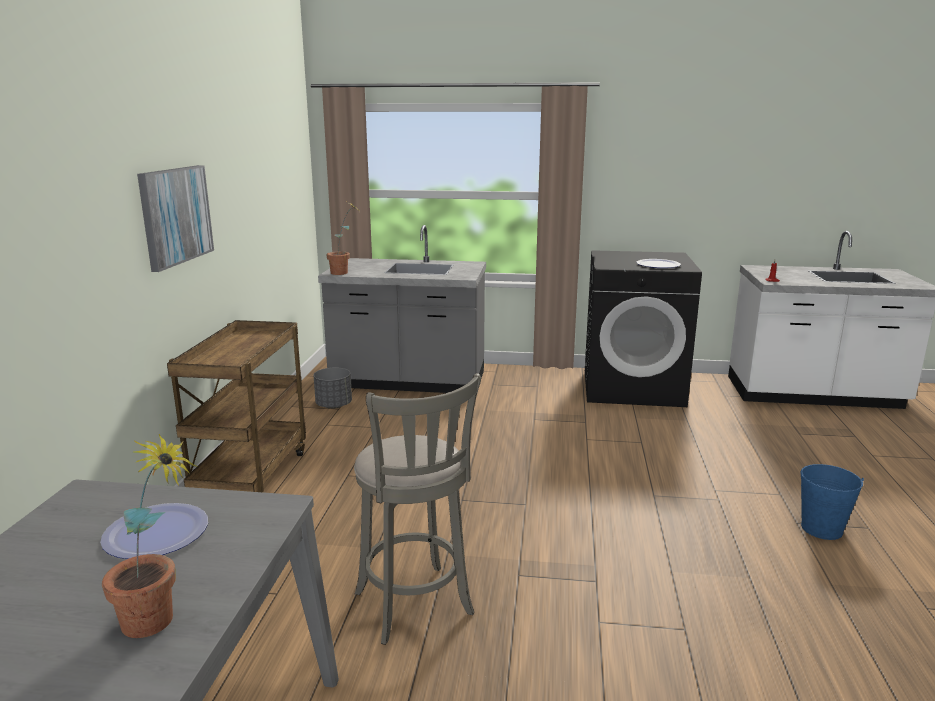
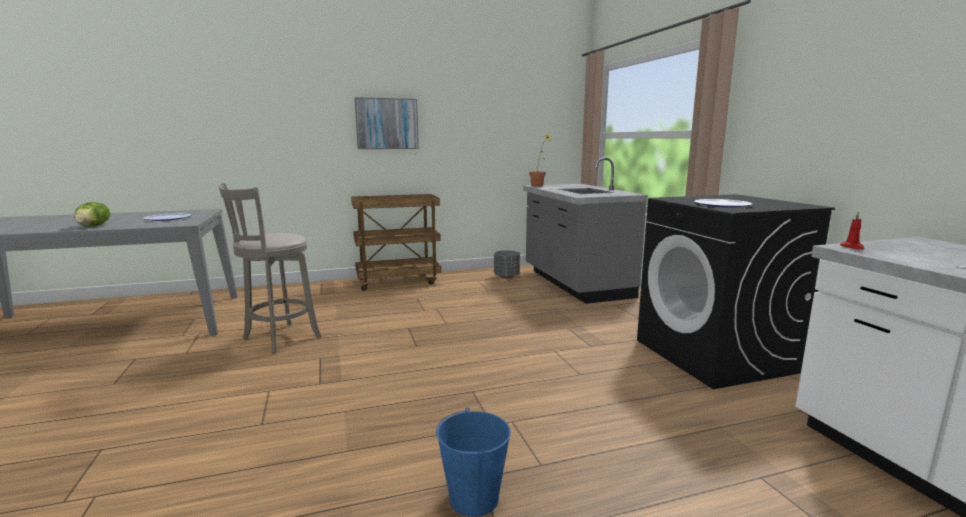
camera: 65 degrees right, 5 degrees down
potted plant [102,434,197,638] -> lettuce [74,202,110,226]

